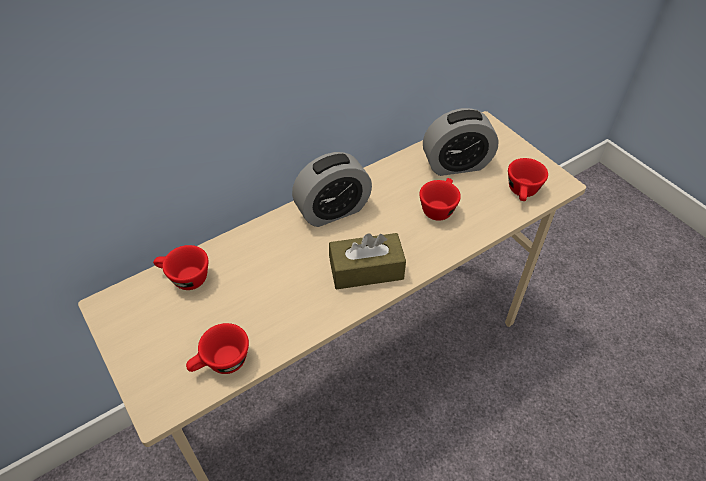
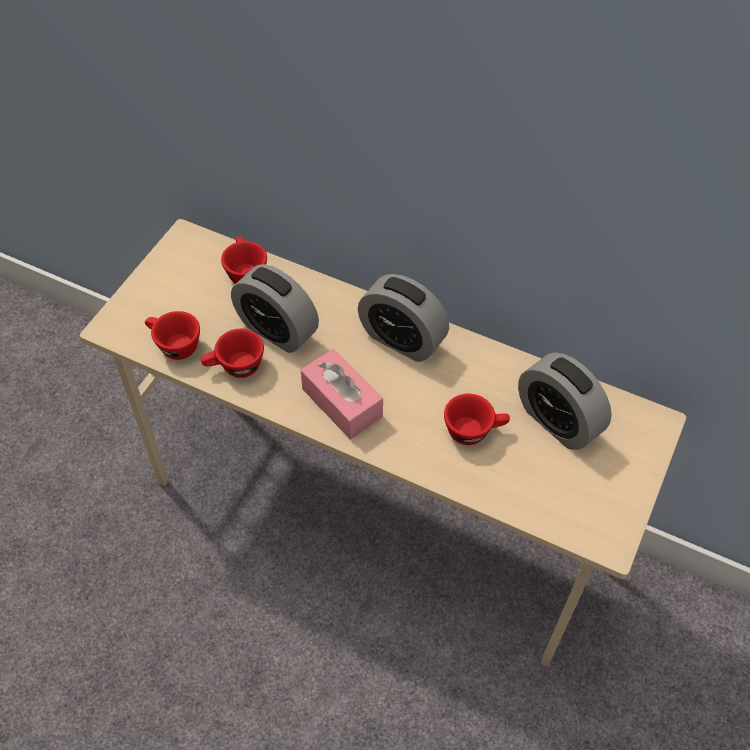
camera: 60 degrees right, 5 degrees up
brown tissue box [329,233,406,290] -> pink tissue box [301,349,383,439]
red cup [508,158,548,201] -> red cup moved to [201,329,264,378]
none -> alarm clock [231,264,319,353]

